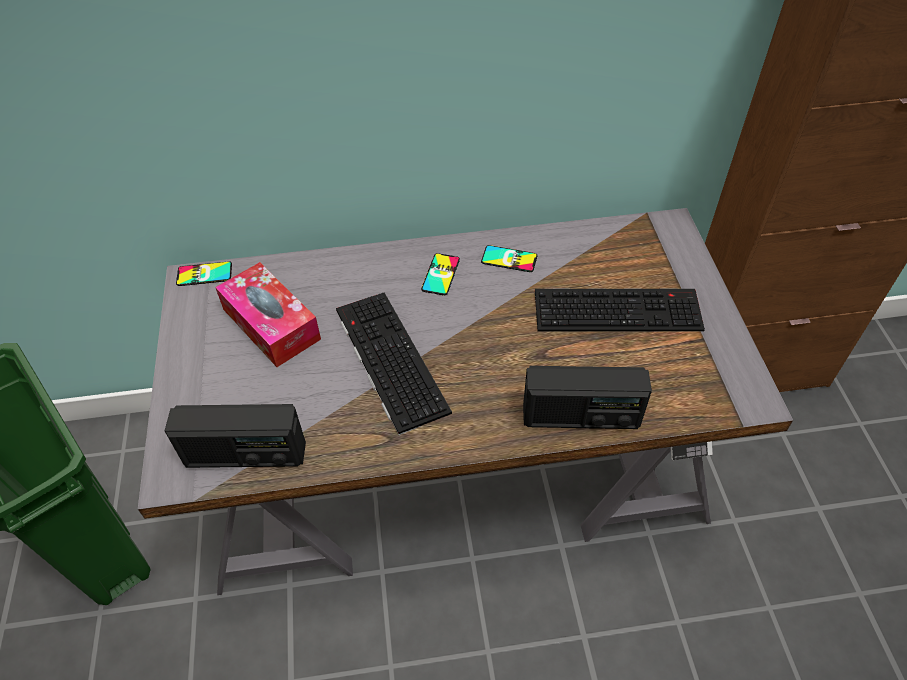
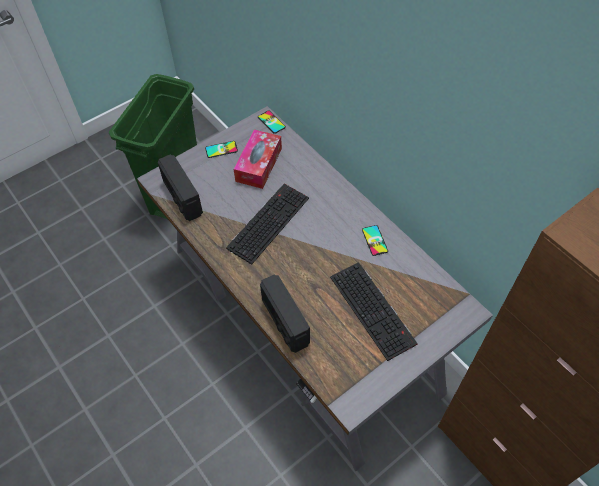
camera: 60 degrees right, 5 degrees up
phone [421,253,460,296] -> phone moved to [205,141,238,158]

